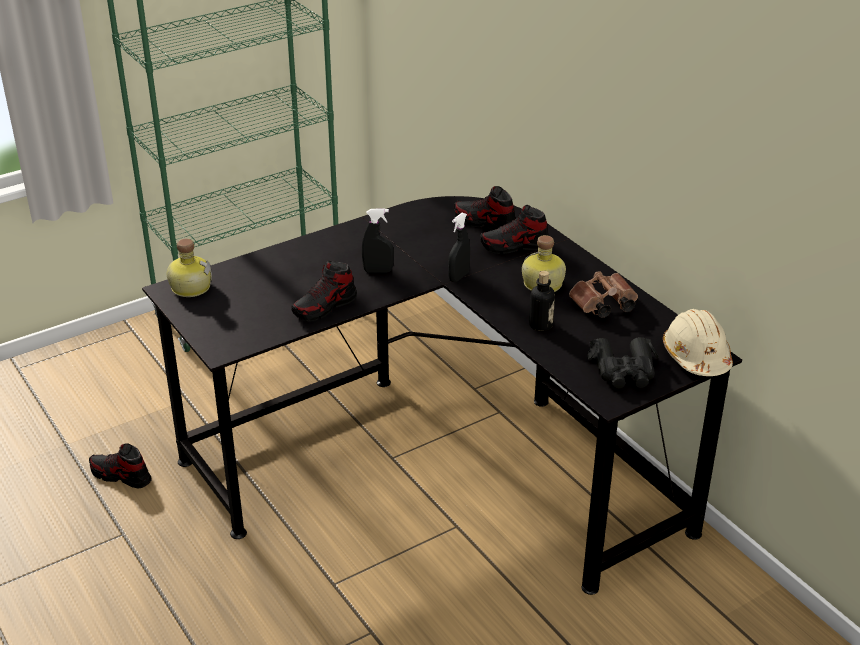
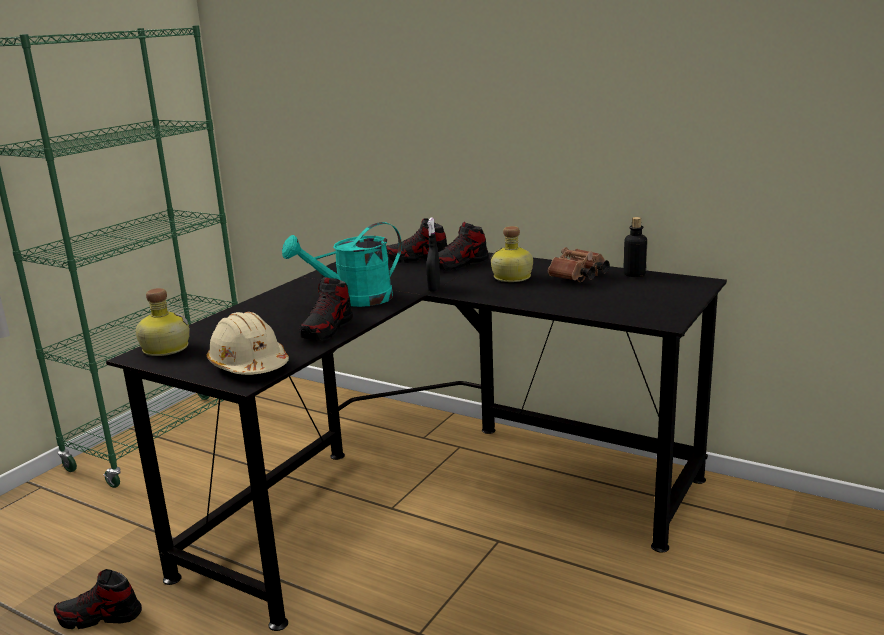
camera: 25 degrees left, 15 degrees down
black spray bottle [362,208,394,273] -> turquoise watering can [282,222,402,307]
bottle [529,271,555,331] -> bottle moved to [623,217,647,277]
black binoculars [587,337,659,388] -> none
beige hard hat [663,309,733,376] -> beige hard hat moved to [207,312,289,375]

